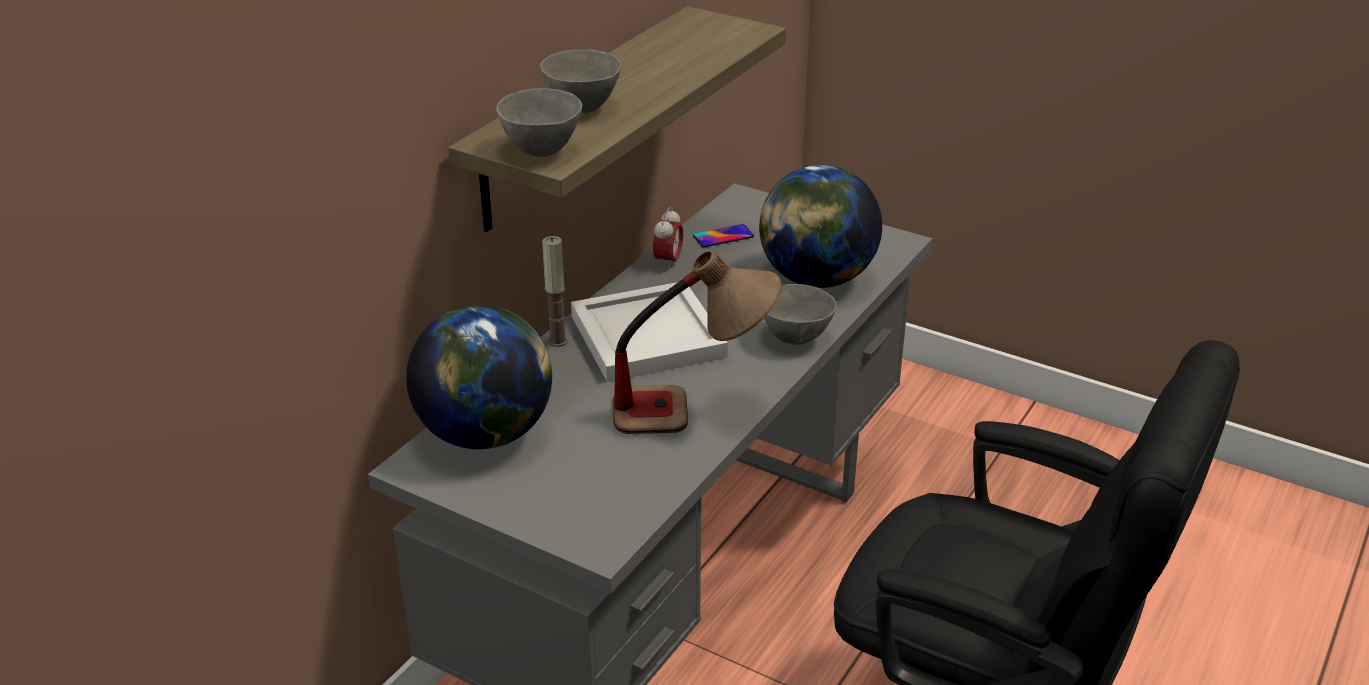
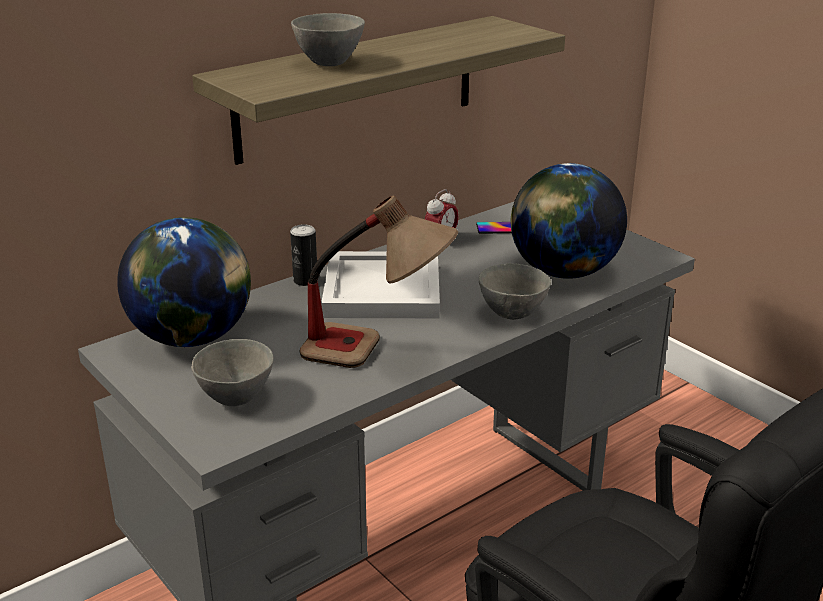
camera: 20 degrees right, 5 degrees down
grey bowl [496,88,582,157] -> grey bowl moved to [191,339,274,406]
candle [542,236,568,347] -> can [290,224,318,286]

